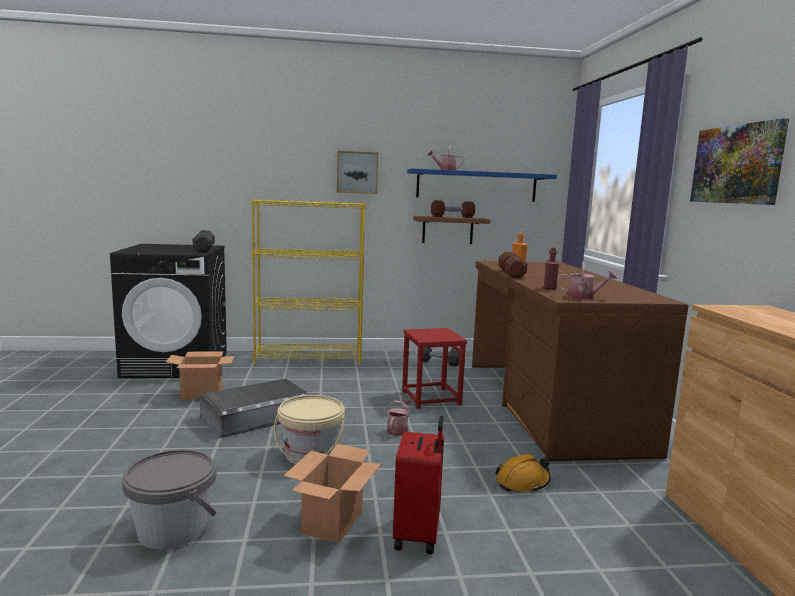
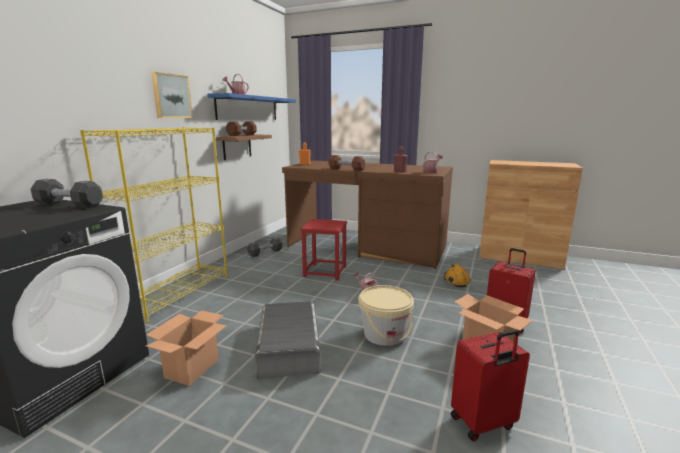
camera: 60 degrees left, 5 degrees up
grey bucket [122,449,216,550] -> red suitcase [451,330,530,441]
picture [690,118,789,205] -> none

